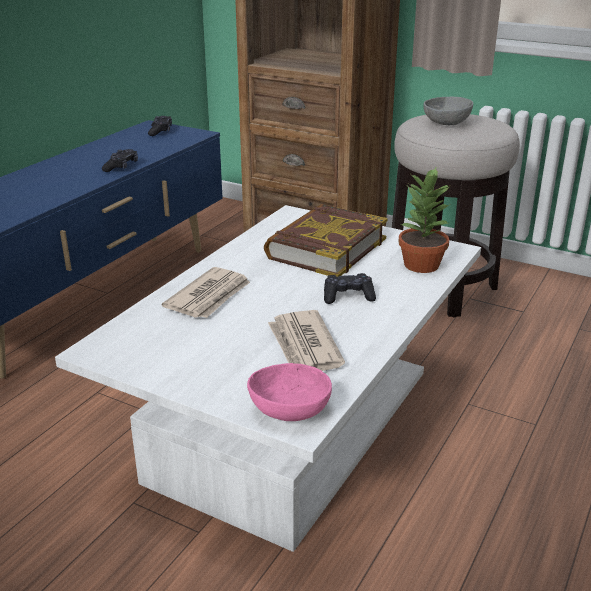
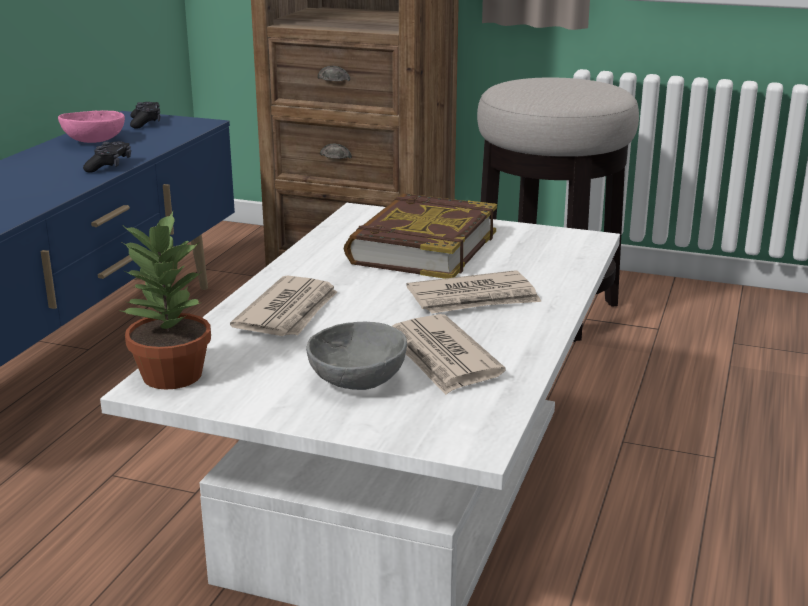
camera: 10 degrees left, 5 degrees down
pink bowl [247,363,332,421] -> pink bowl moved to [58,110,125,143]
black game controller [324,273,376,304] -> newspaper [406,270,542,314]
potted plant [398,166,450,273] -> potted plant moved to [122,212,211,390]
grey bowl [423,97,473,125] -> grey bowl moved to [306,322,407,390]

